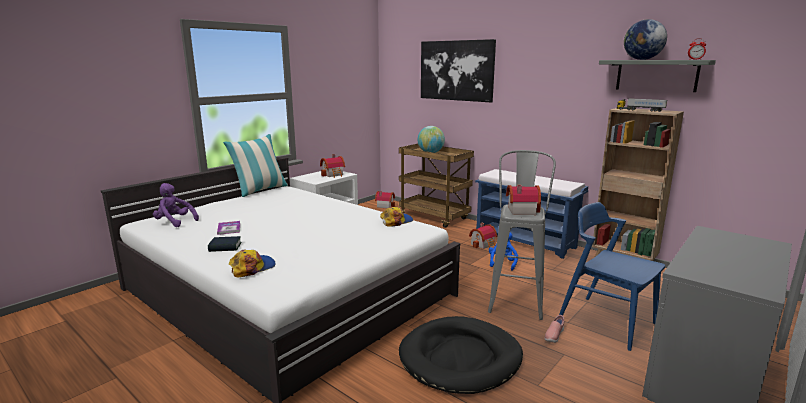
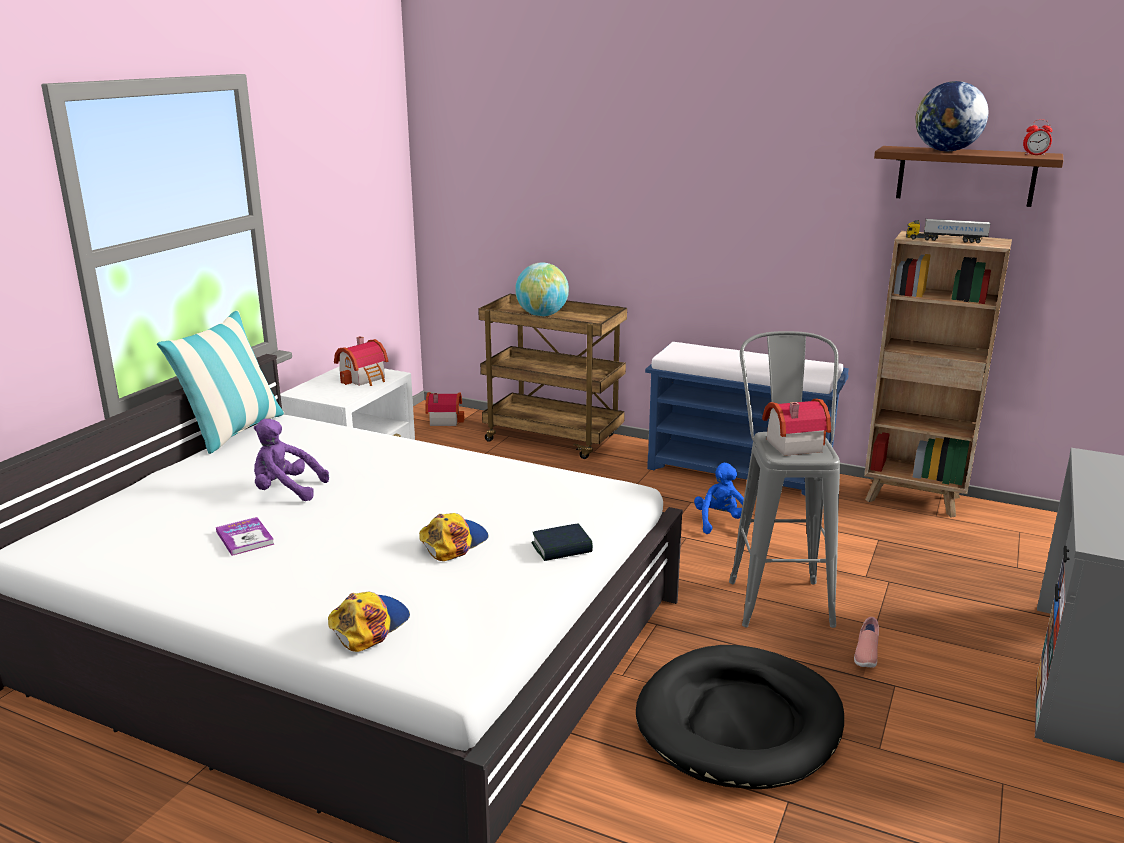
camera: 15 degrees left, 5 degrees up
purple plush toy [153,183,199,227] -> purple plush toy moved to [254,419,329,501]
book [208,236,242,252] -> book moved to [531,523,593,561]
cap [380,207,413,227] -> cap moved to [419,513,489,561]
picture [421,39,496,102] -> none
toy house [469,223,497,249] -> none
blue chair [559,202,665,351] -> none
grey shelf [599,60,716,92] -> brown shelf [874,146,1064,207]

